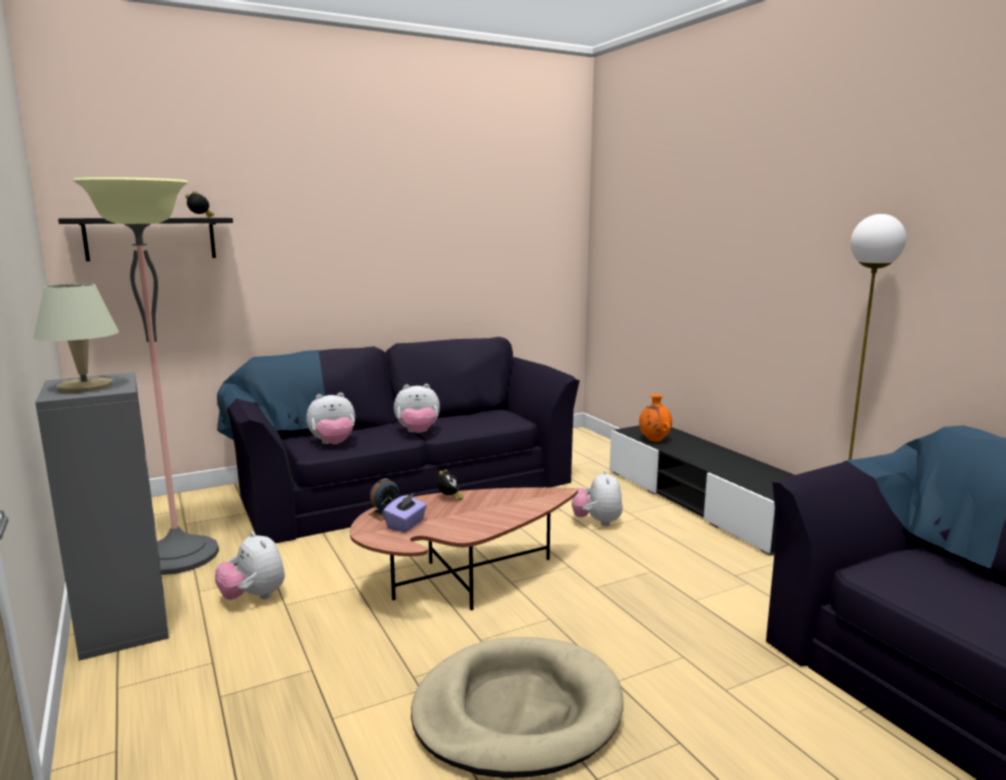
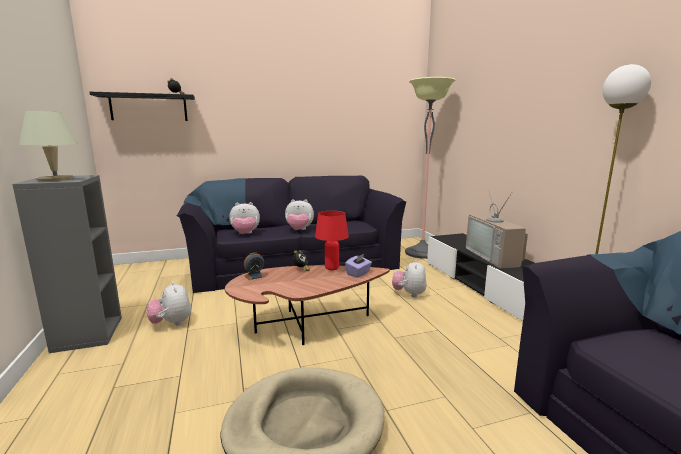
camera: 10 degrees right, 0 degrees up
floor lamp [73,177,219,575] -> floor lamp moved to [405,77,456,259]
purple tissue box [383,493,427,533] -> purple tissue box moved to [345,253,372,277]
orange vase [639,394,672,442] -> none
none -> red table lamp [315,211,349,270]
none -> television [466,186,528,269]

